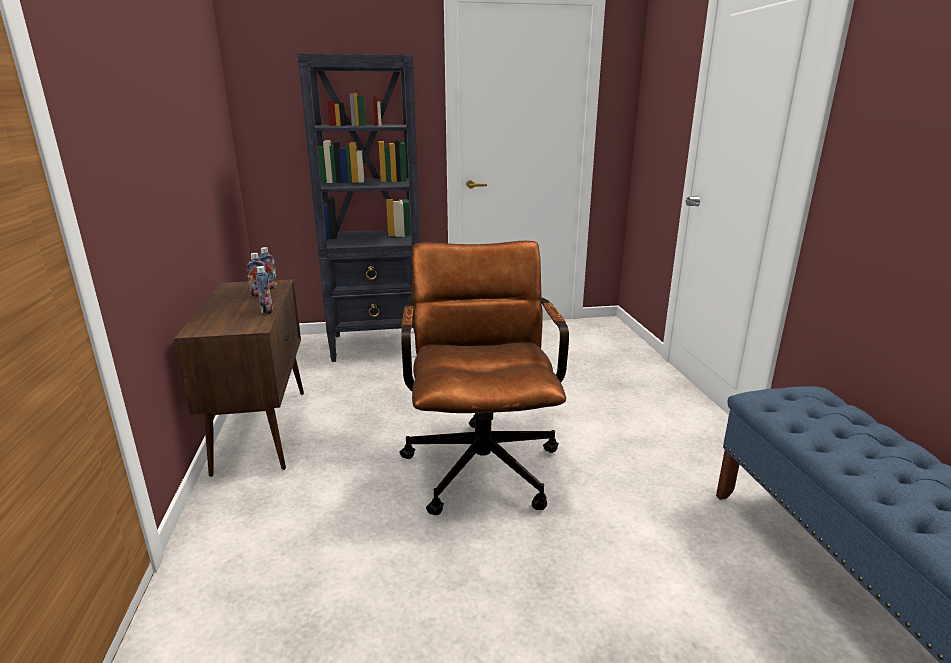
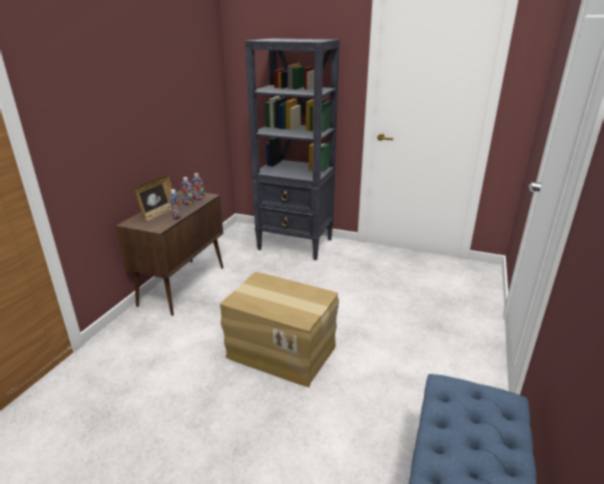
camera: 30 degrees right, 5 degrees up
brown office chair [399,241,569,515] -> cardboard box [220,272,339,387]
none -> picture frame [135,175,172,221]

